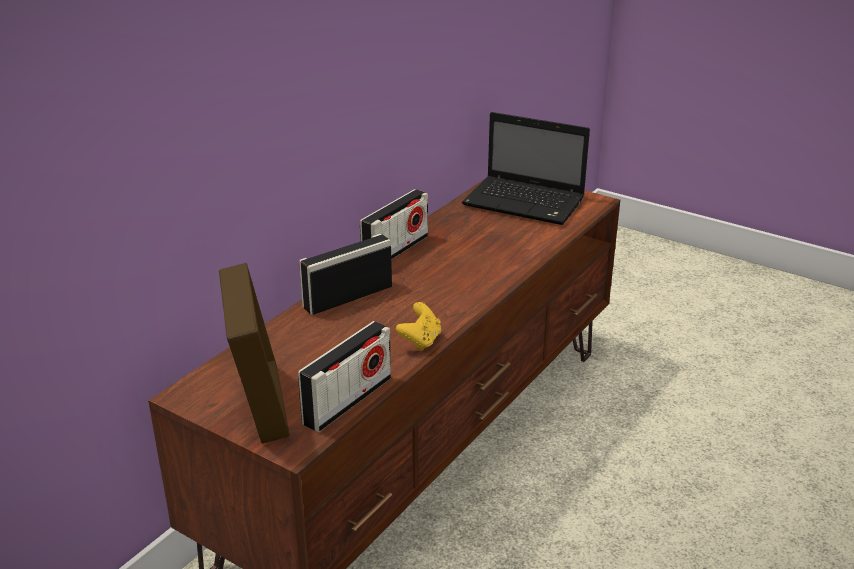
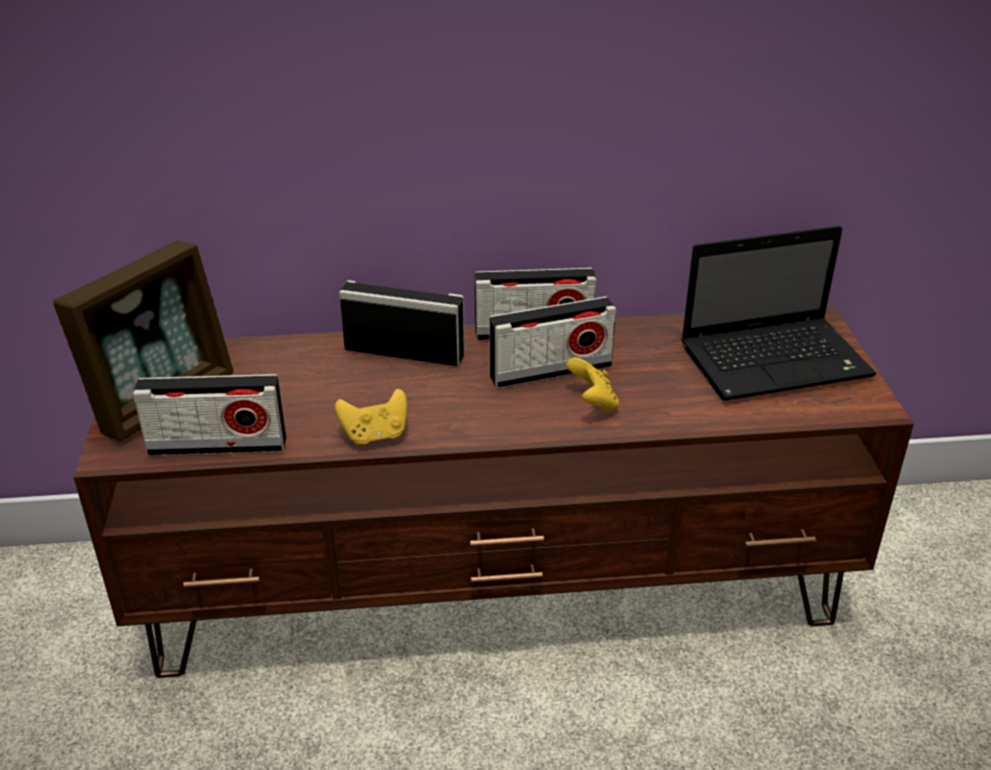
camera: 50 degrees right, 5 degrees up
laptop [462,112,590,225] -> laptop turned 90 degrees counterclockwise [681,226,876,401]
none -> radio [489,296,616,388]
none -> yellow game controller [566,357,619,414]

